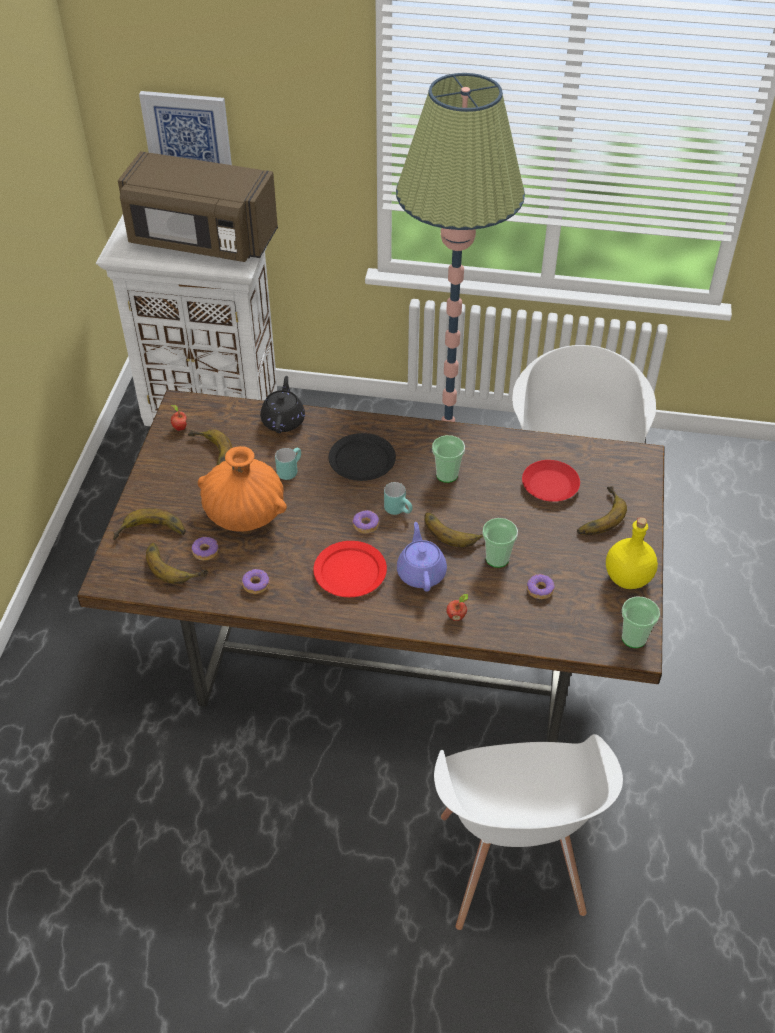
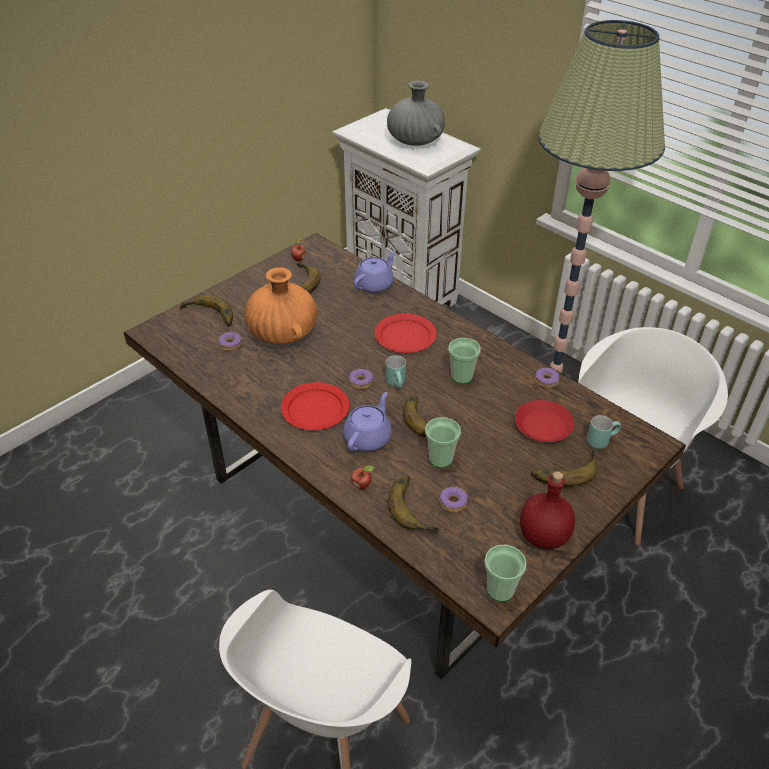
camera: 35 degrees right, 5 degrees down
brown microwave [118,151,278,262] -> grey vase [387,81,445,146]
picture [139,91,232,165] -> none
banana [146,543,208,584] -> banana moved to [388,476,439,534]
donut [242,569,269,594] -> donut moved to [535,368,559,388]
black teapot [260,376,305,433] -> purple teapot [353,251,396,293]
turquoise mug [275,448,301,480] -> turquoise mug moved to [587,415,621,449]
black plate [329,433,396,481] -> red plate [375,313,437,353]
yellow bottle [606,517,658,589] -> red bottle [520,471,575,549]

